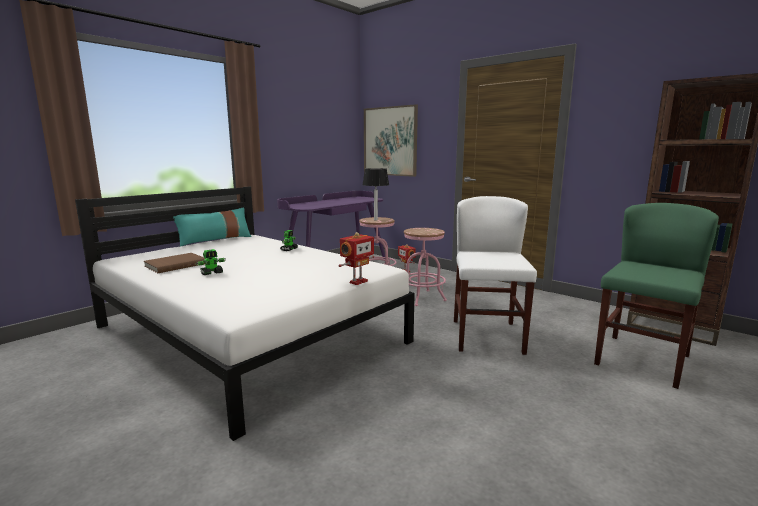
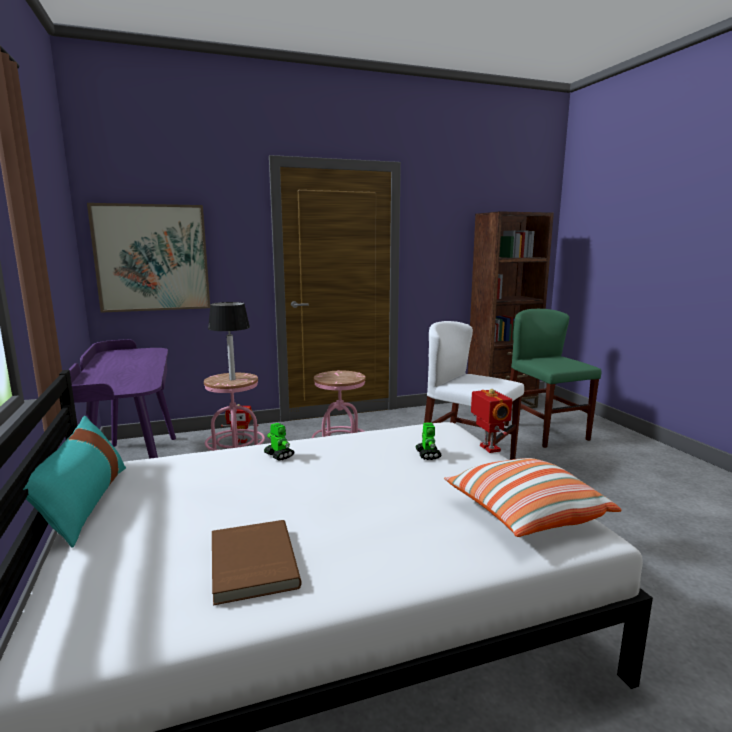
camera: 60 degrees left, 0 degrees up
toy robot [196,249,226,275] -> toy robot moved to [416,422,441,460]
none -> pillow [444,458,622,537]

